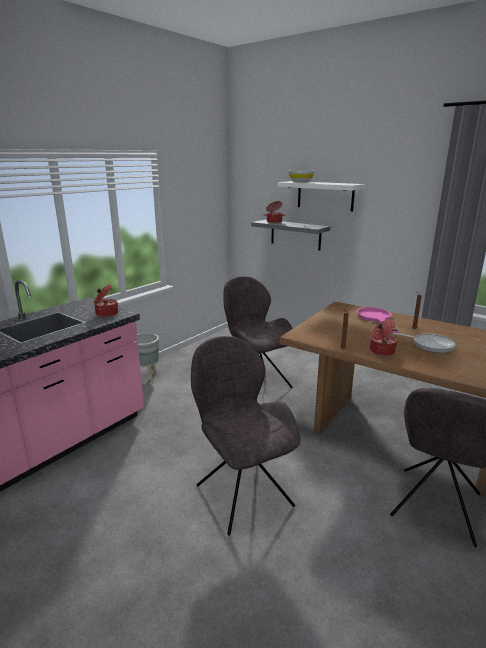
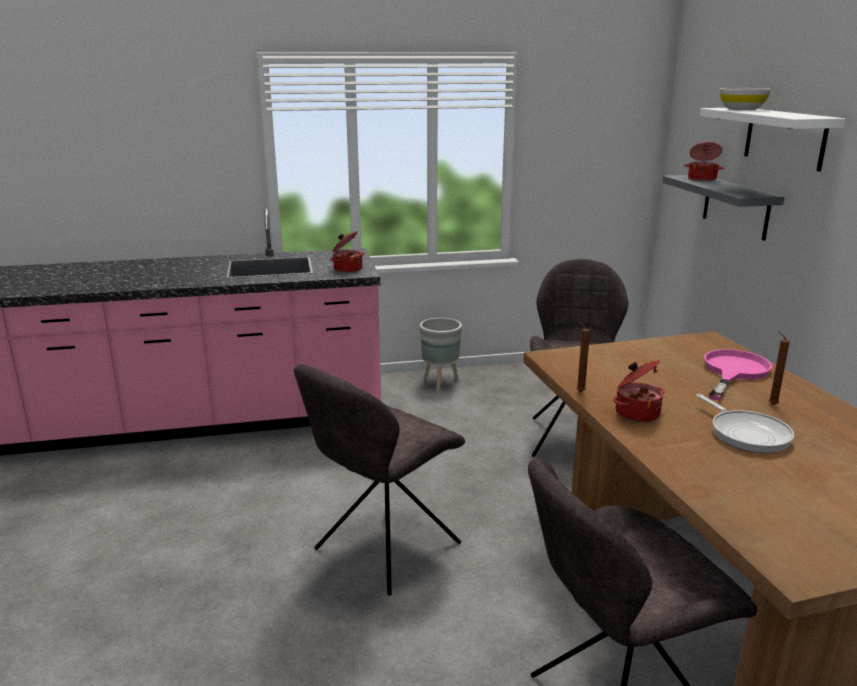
camera: 40 degrees right, 0 degrees up
grey chair [191,336,301,536] -> grey chair turned 150 degrees counterclockwise [294,364,465,595]

